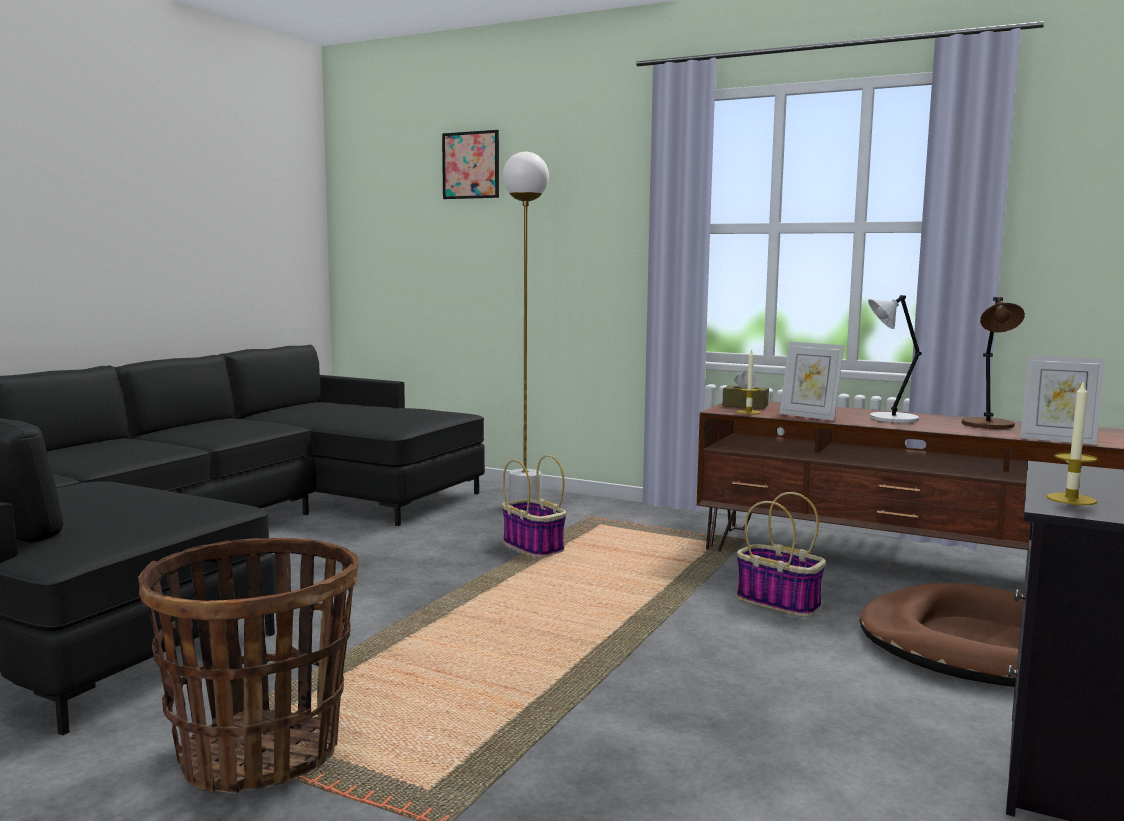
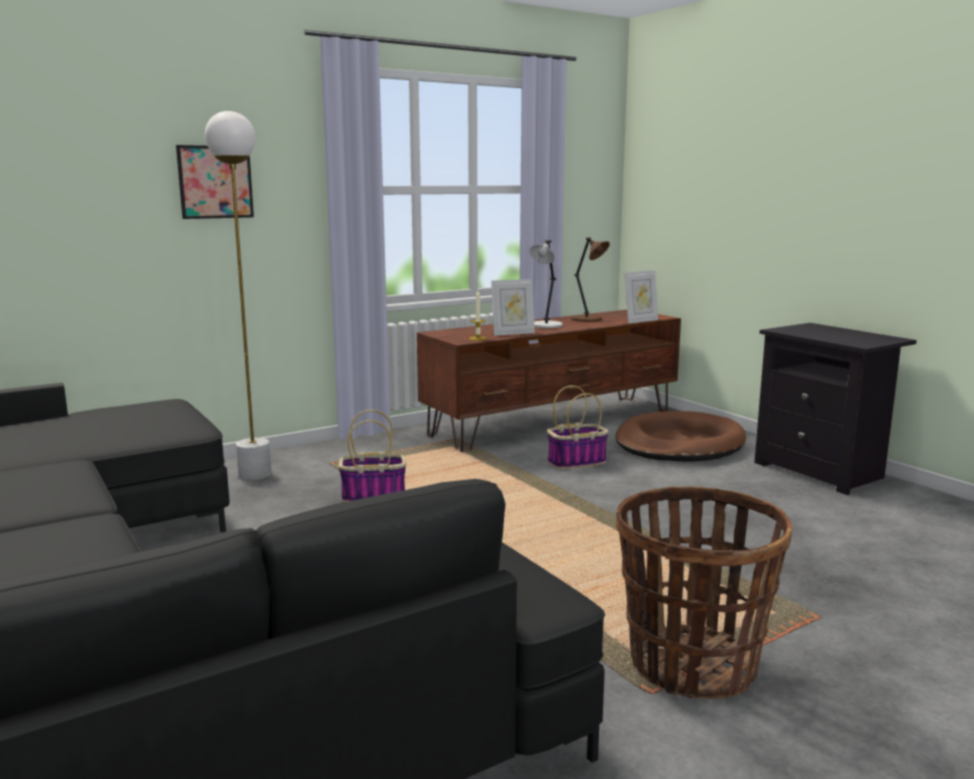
camera: 60 degrees left, 5 degrees up
picture [442,130,499,199] -> picture moved to [176,145,254,219]
brown tissue box [722,371,769,409] -> none
candle [1046,380,1098,505] -> none

